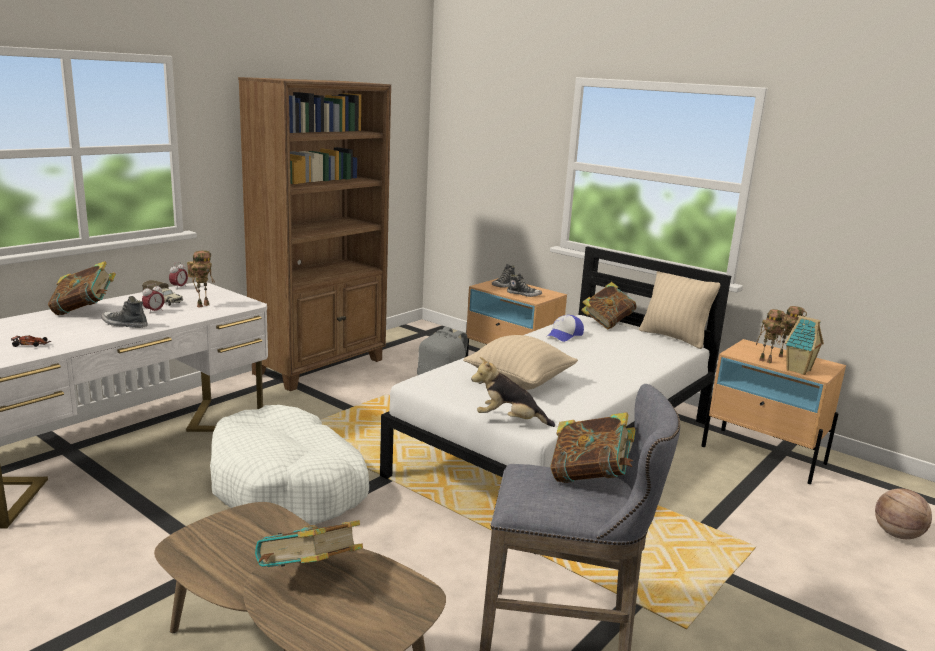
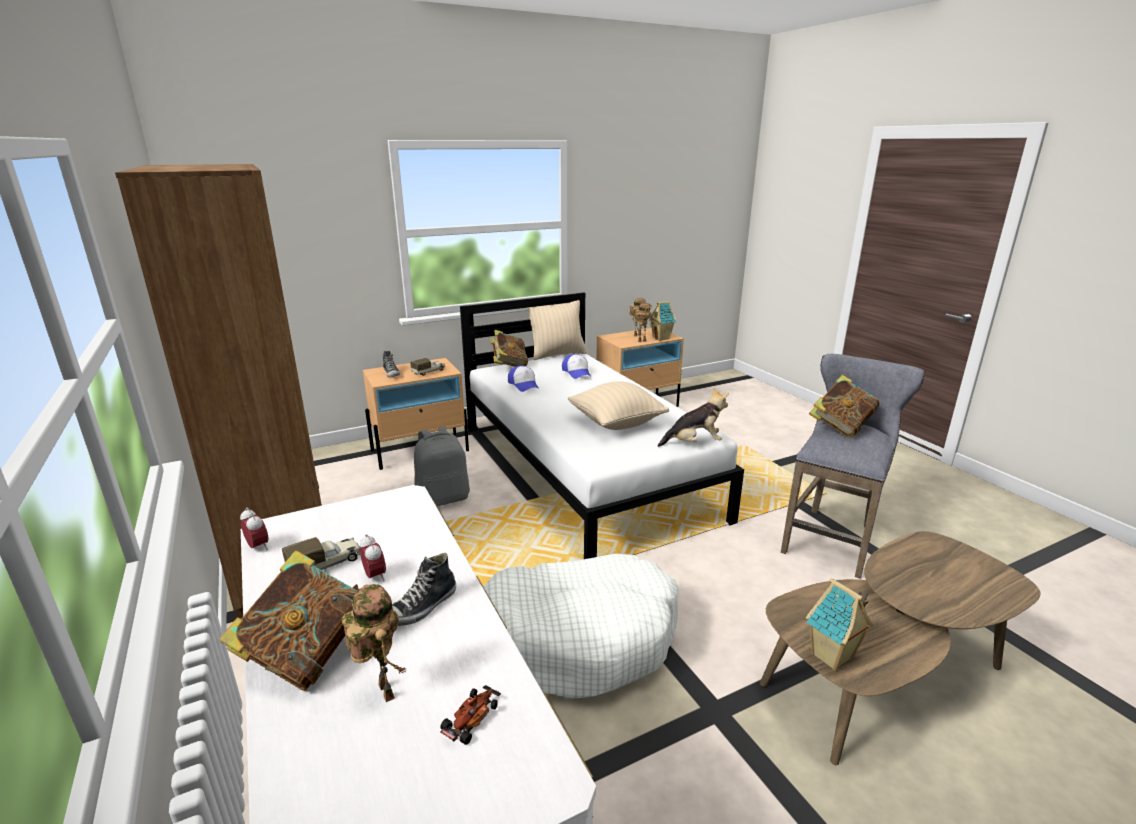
camera: 65 degrees left, 5 degrees up
toy robot [187,250,215,308] -> toy robot moved to [342,584,407,702]
book [255,520,363,567] -> none
plush toy [471,357,555,427] -> plush toy turned 135 degrees counterclockwise [658,387,729,447]
shoe [507,273,542,297] -> toy truck [410,358,445,376]
basketball [875,488,932,539] -> none
none -> cap [562,354,591,379]
none -> toy house [806,578,874,671]

